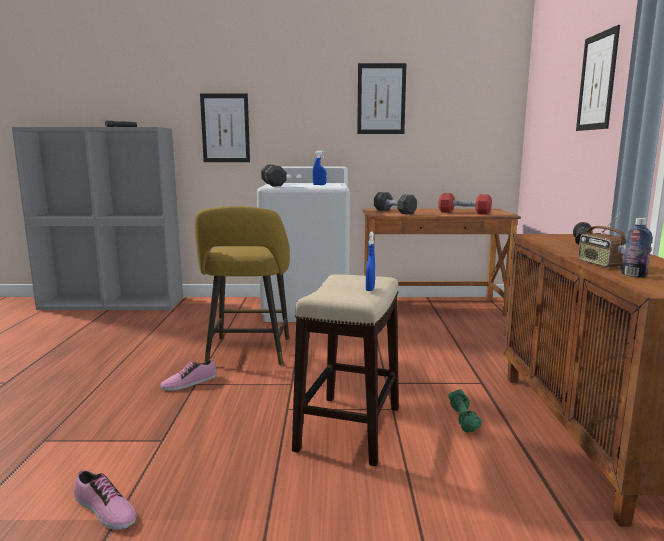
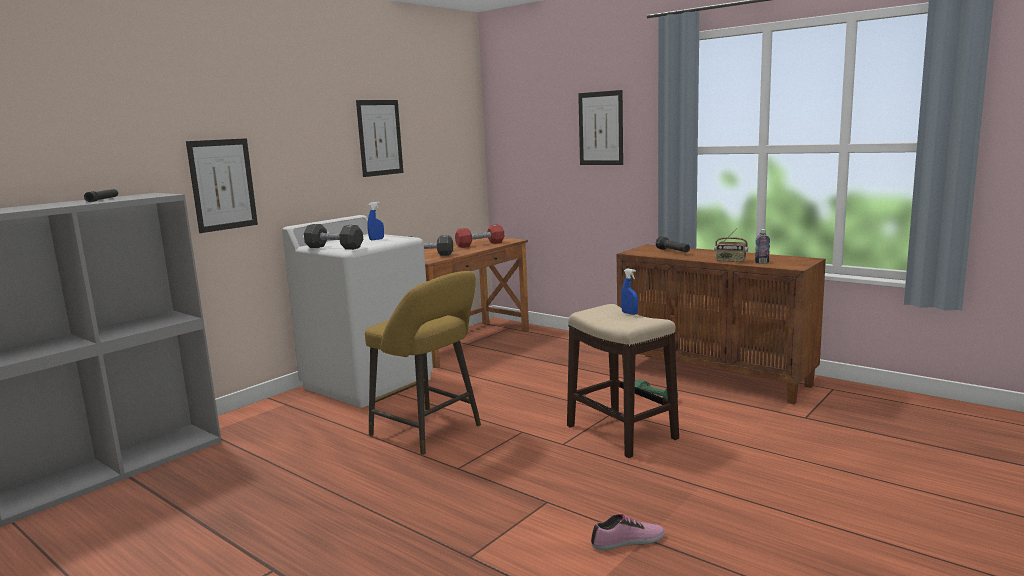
camera: 50 degrees left, 0 degrees up
shoe [160,359,217,391] -> none

